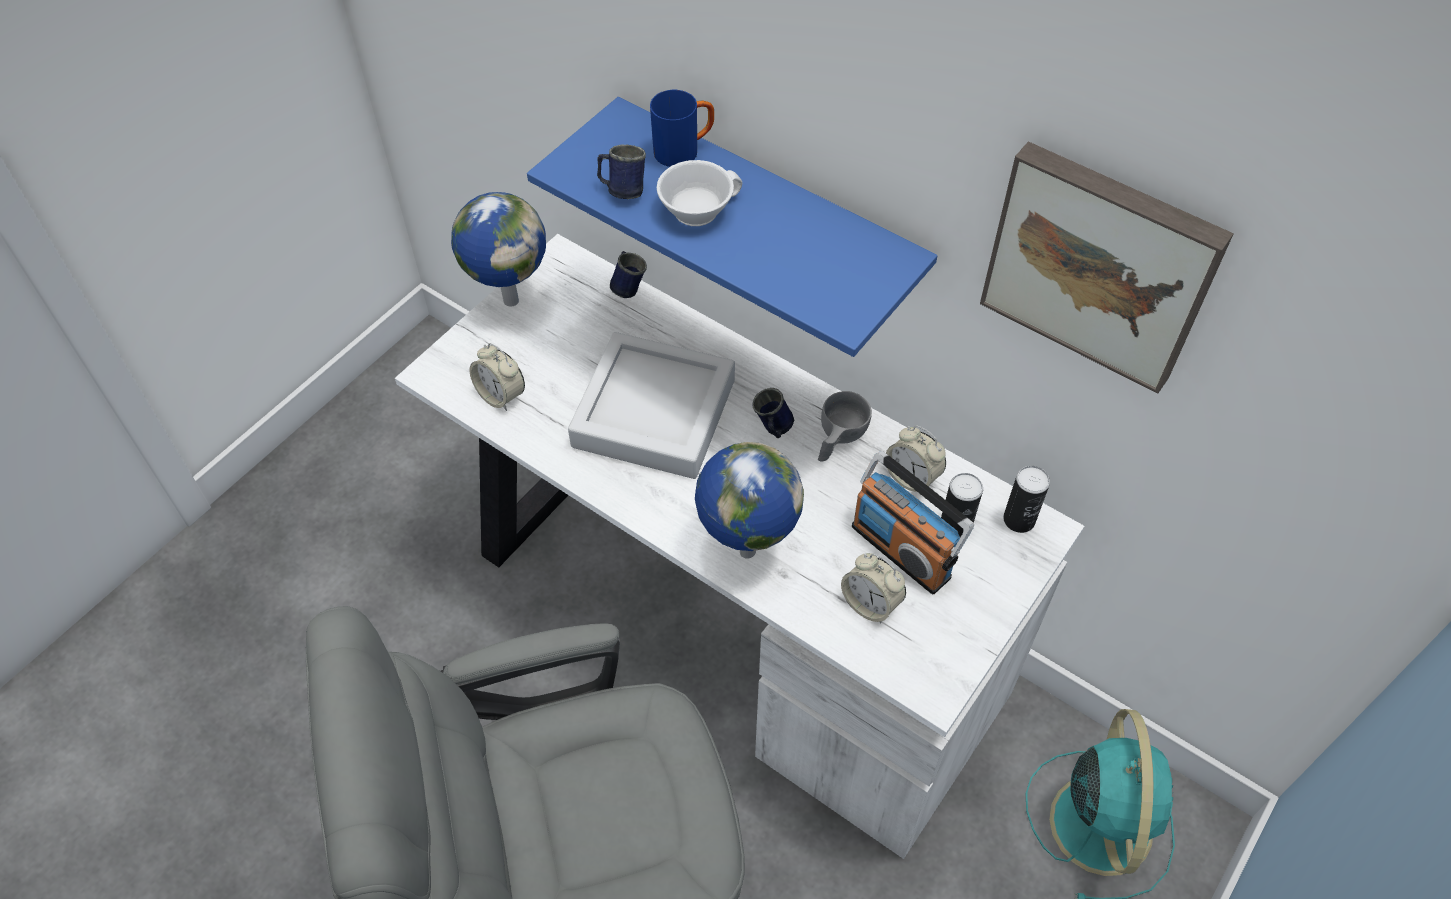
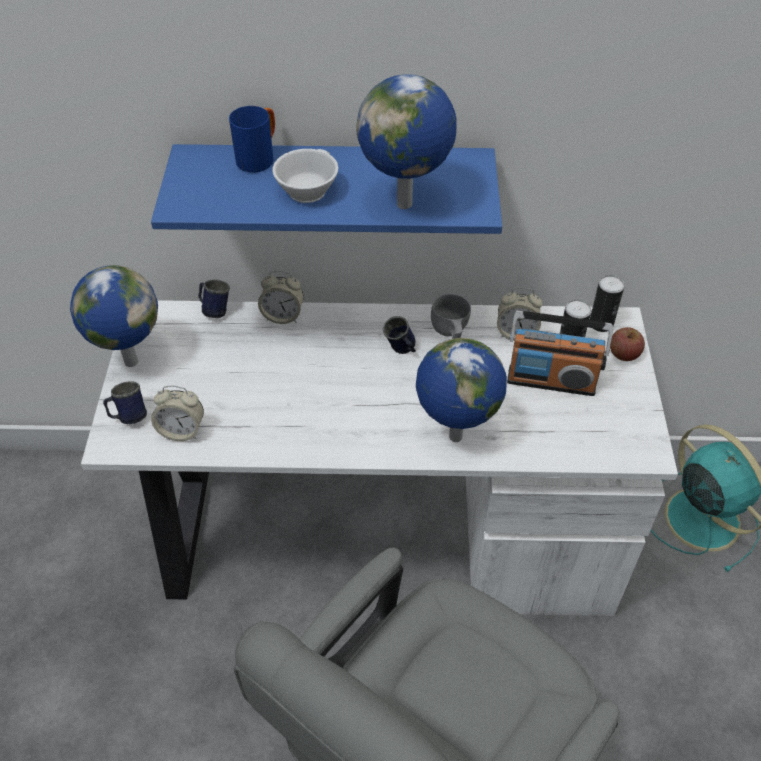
camera: 35 degrees left, 5 degrees down
grey tray [568,332,735,479] -> none
blue mug [597,145,646,199] -> blue mug moved to [103,381,147,424]
alarm clock [841,553,906,623] -> alarm clock moved to [258,271,304,324]
picture [980,141,1234,394] -> none
none -> globe [356,74,457,209]
none -> apple [610,327,645,361]

